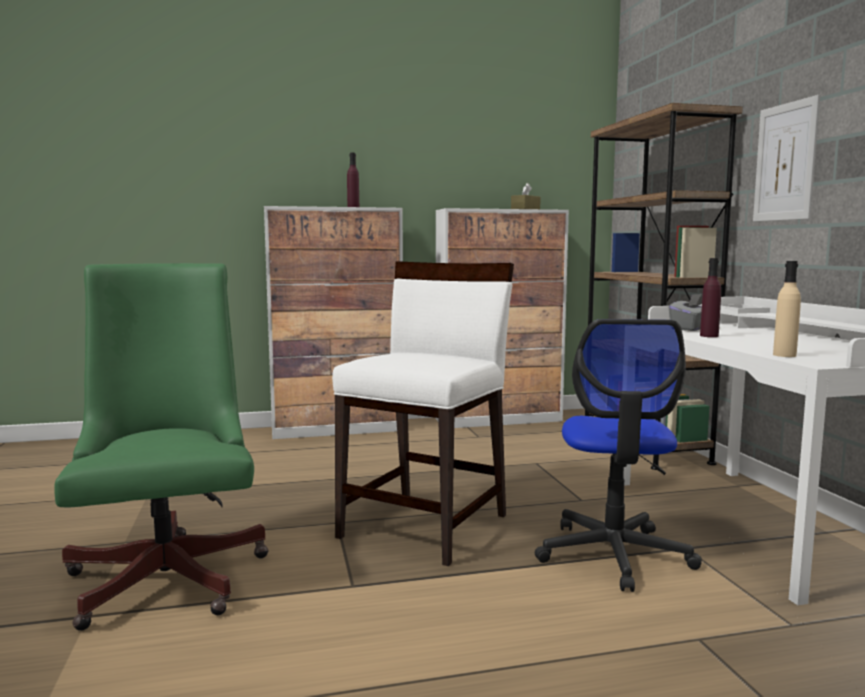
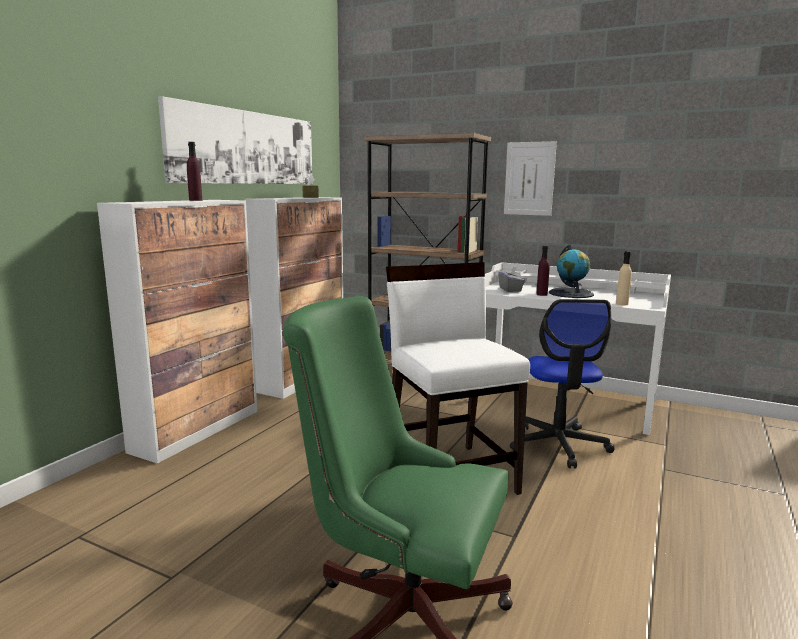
camera: 50 degrees left, 5 degrees up
office chair [535,319,702,592] -> office chair turned 45 degrees clockwise [510,299,615,468]
none -> picture [158,96,313,184]
none -> globe [549,245,594,298]

